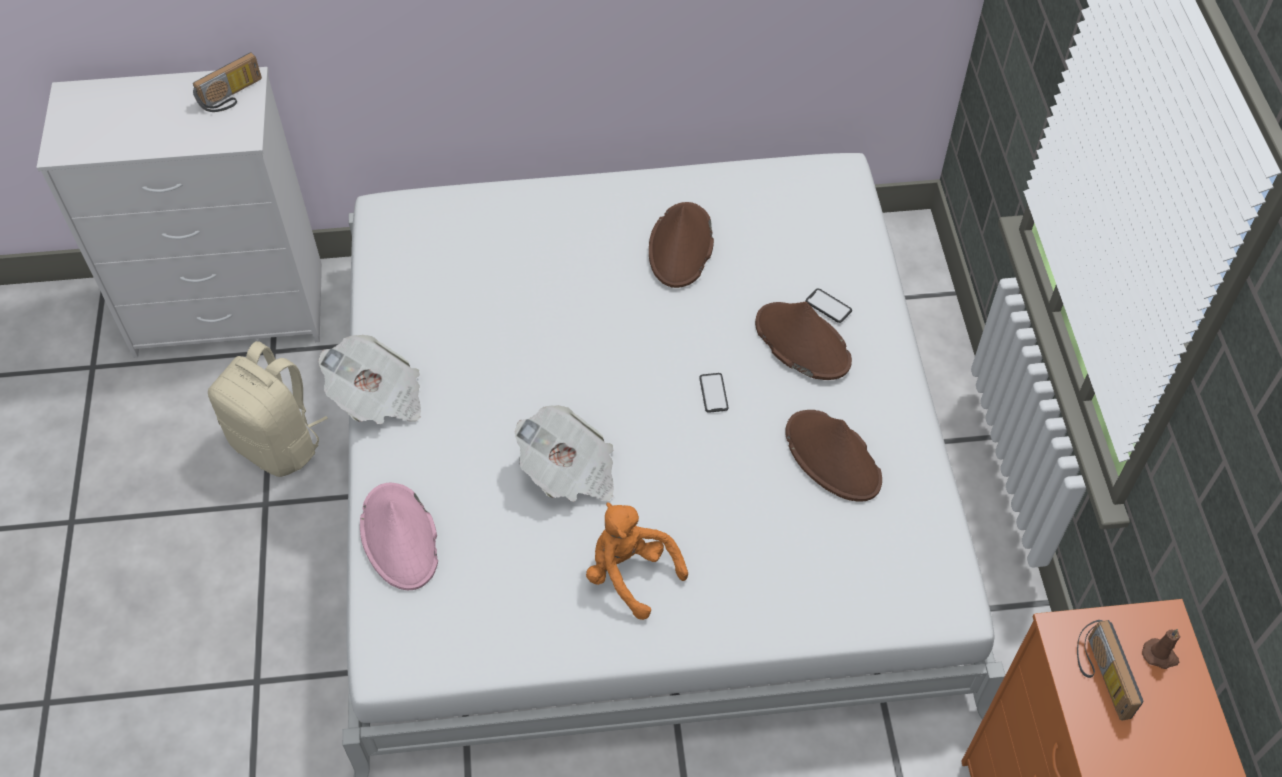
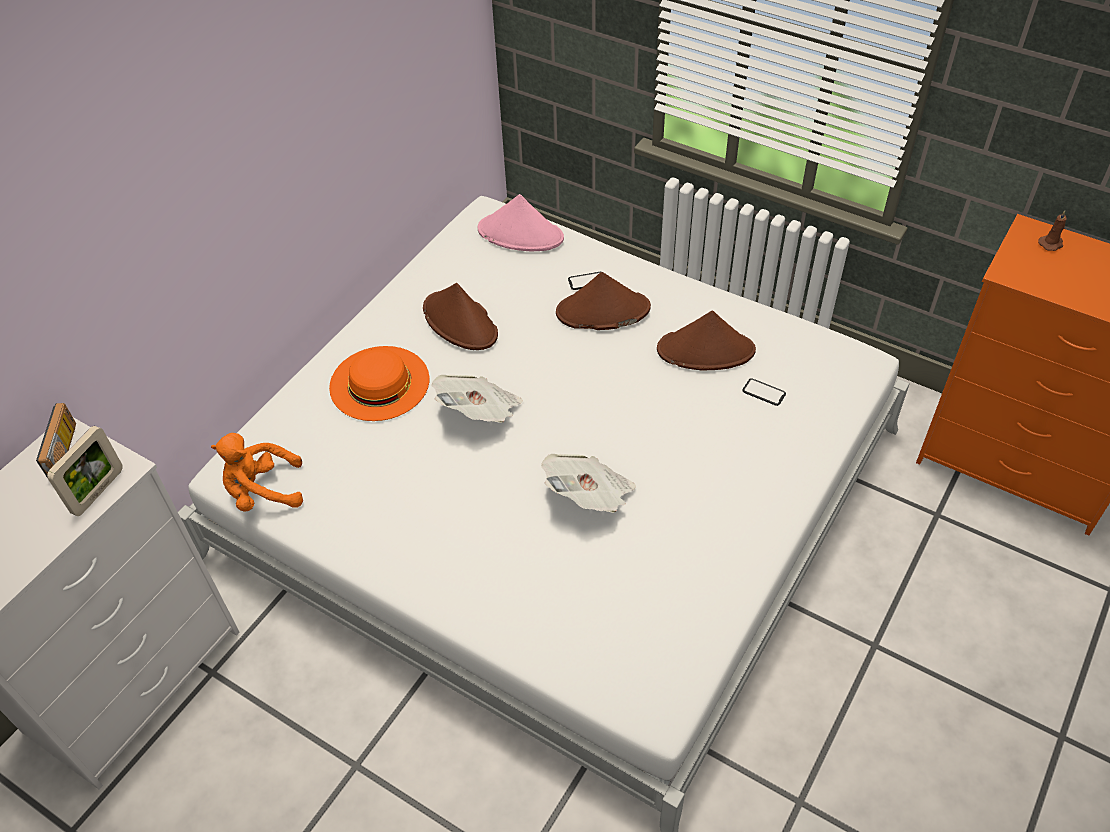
camera: 50 degrees left, 5 degrees down
beige backpack [208,341,328,477] -> none
newspaper [319,335,421,424] -> newspaper moved to [432,375,523,423]
pink hat [360,483,438,590] -> pink hat moved to [478,194,564,251]
orange plush toy [586,502,688,620] -> orange plush toy moved to [211,433,303,512]
phone [699,373,728,413] -> phone moved to [742,378,786,406]
radio [1077,620,1144,721] -> none
none -> picture frame [47,426,123,516]
none -> orange hat [329,346,429,421]

